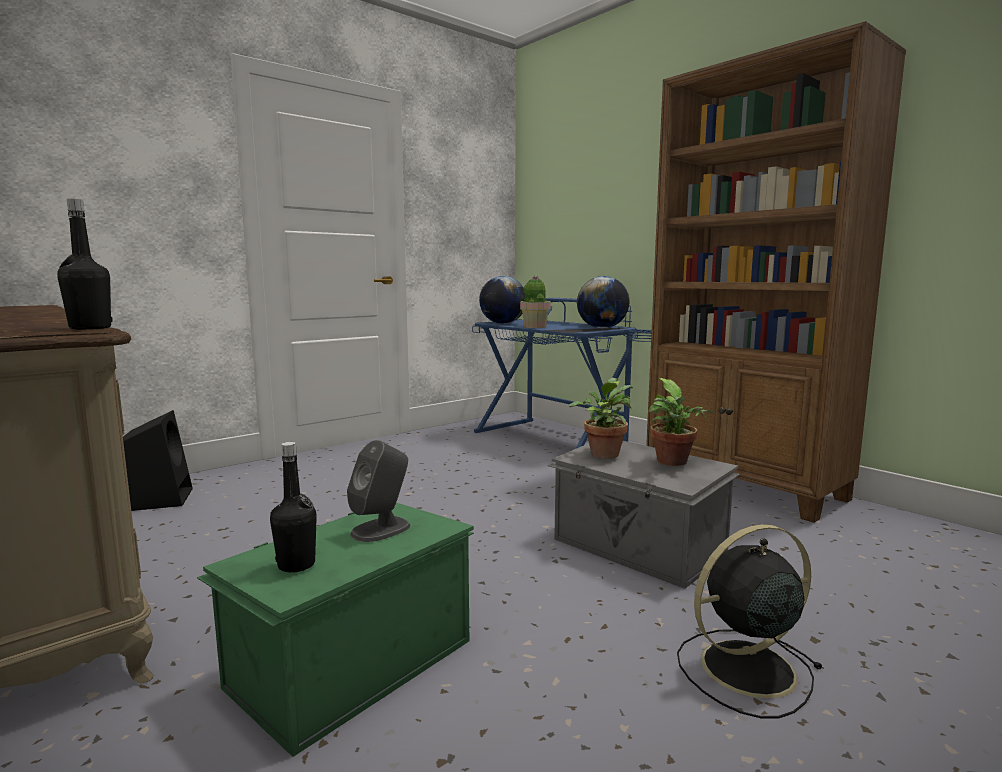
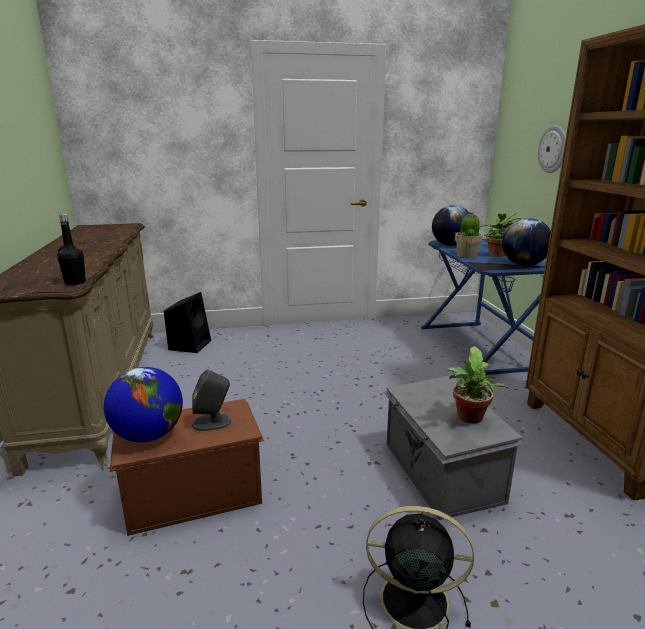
camera: 30 degrees right, 10 degrees up
green storage box [197,503,474,757] -> brown storage box [110,399,264,536]
black bottle [270,442,317,573] -> globe [104,367,183,442]
potted plant [569,378,633,459] -> potted plant moved to [480,213,521,257]
none -> wall clock [538,125,566,173]

